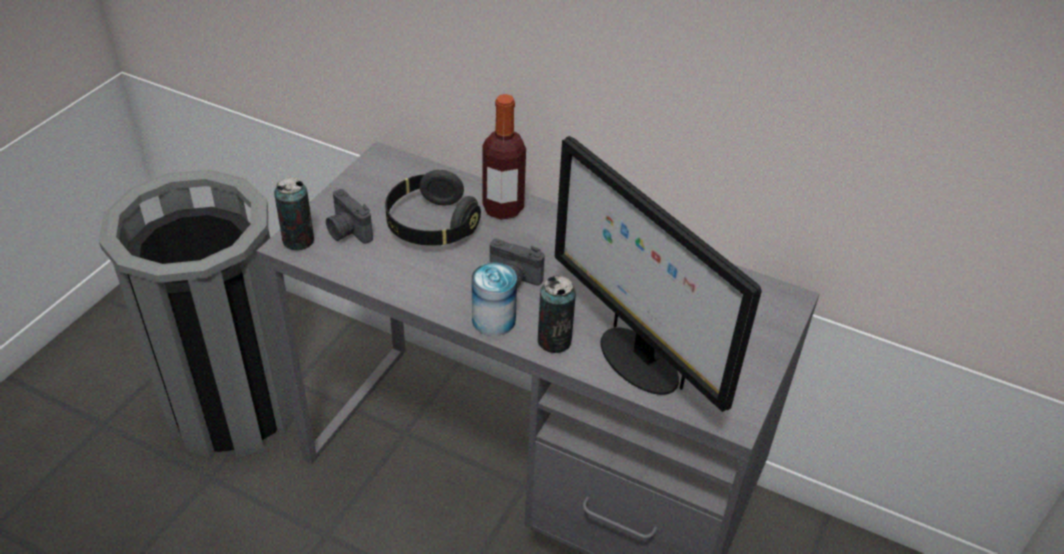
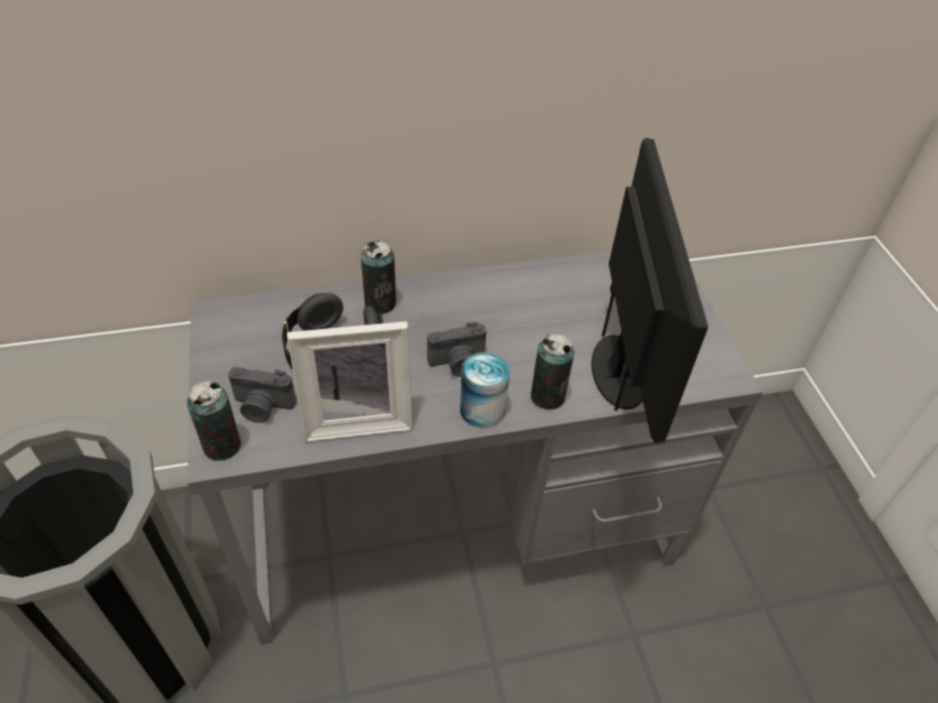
camera: 40 degrees left, 5 degrees up
bottle [483,94,526,220] -> can [361,240,396,314]
monitor [555,136,762,412] -> monitor turned 105 degrees counterclockwise [591,138,708,443]
none -> picture frame [287,321,413,442]

